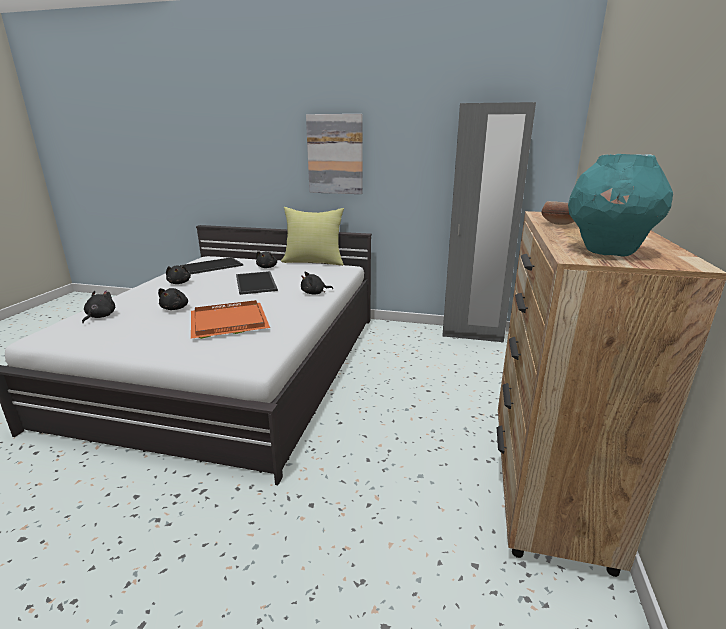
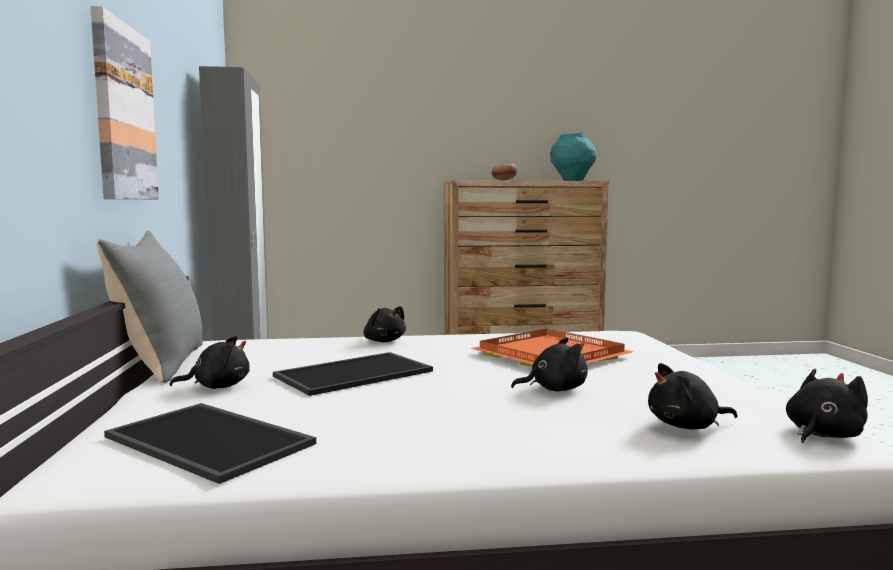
camera: 110 degrees left, 15 degrees down
black plush toy [166,265,191,284] -> black plush toy moved to [786,369,868,443]
yellow pillow [281,207,344,266] -> grey pillow [97,231,203,383]

